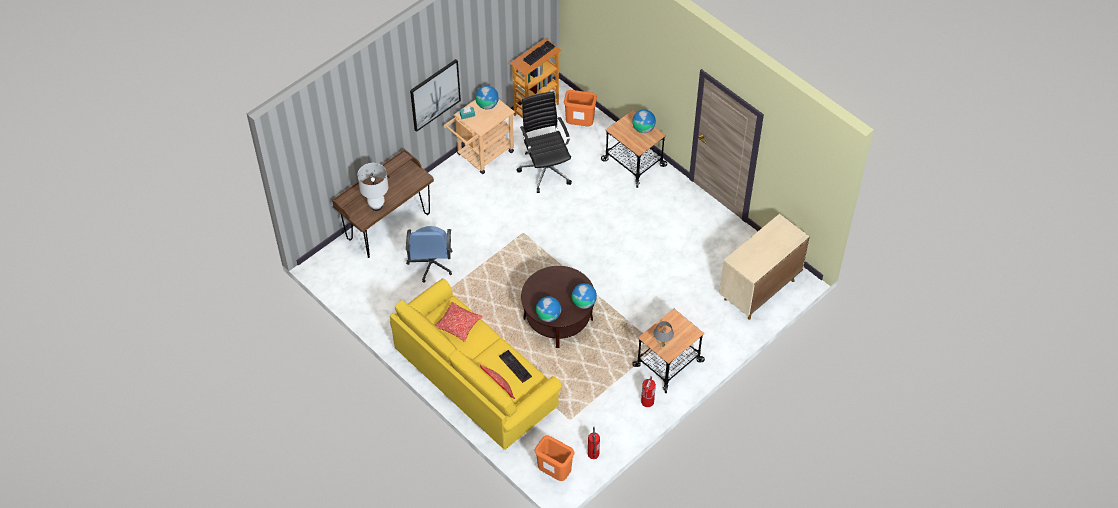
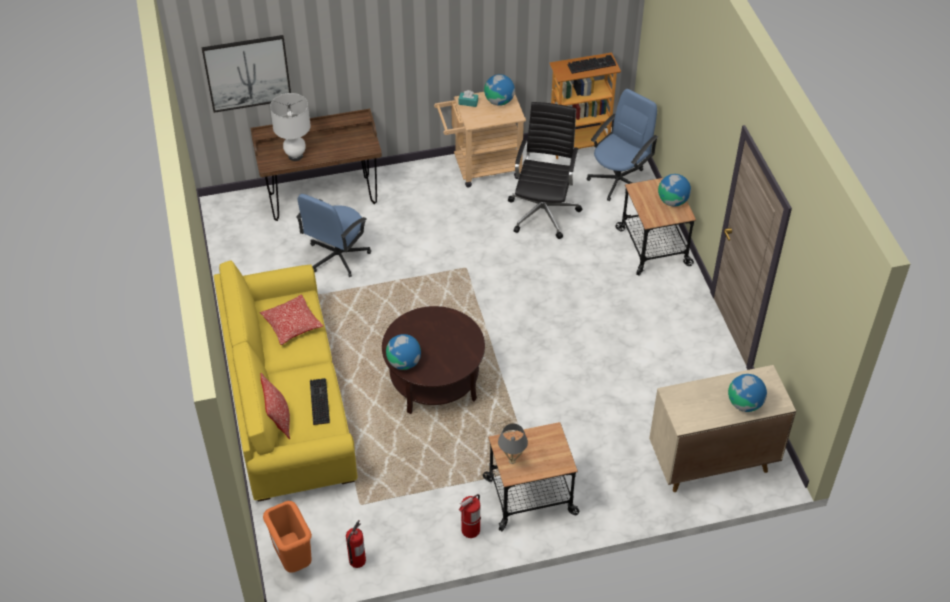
camera: 30 degrees right, 5 degrees down
picture [410,59,461,132] -> picture moved to [201,35,291,113]
orange trash can [564,90,597,126] -> blue office chair [587,89,658,201]
globe [572,283,597,309] -> globe moved to [728,374,767,412]

